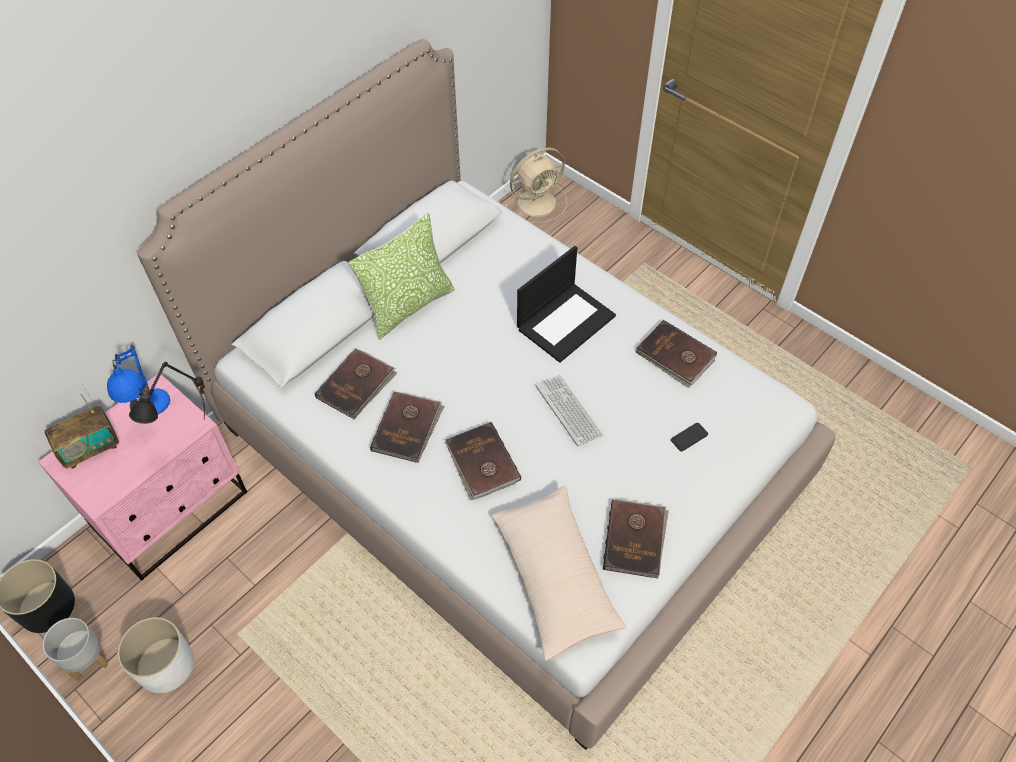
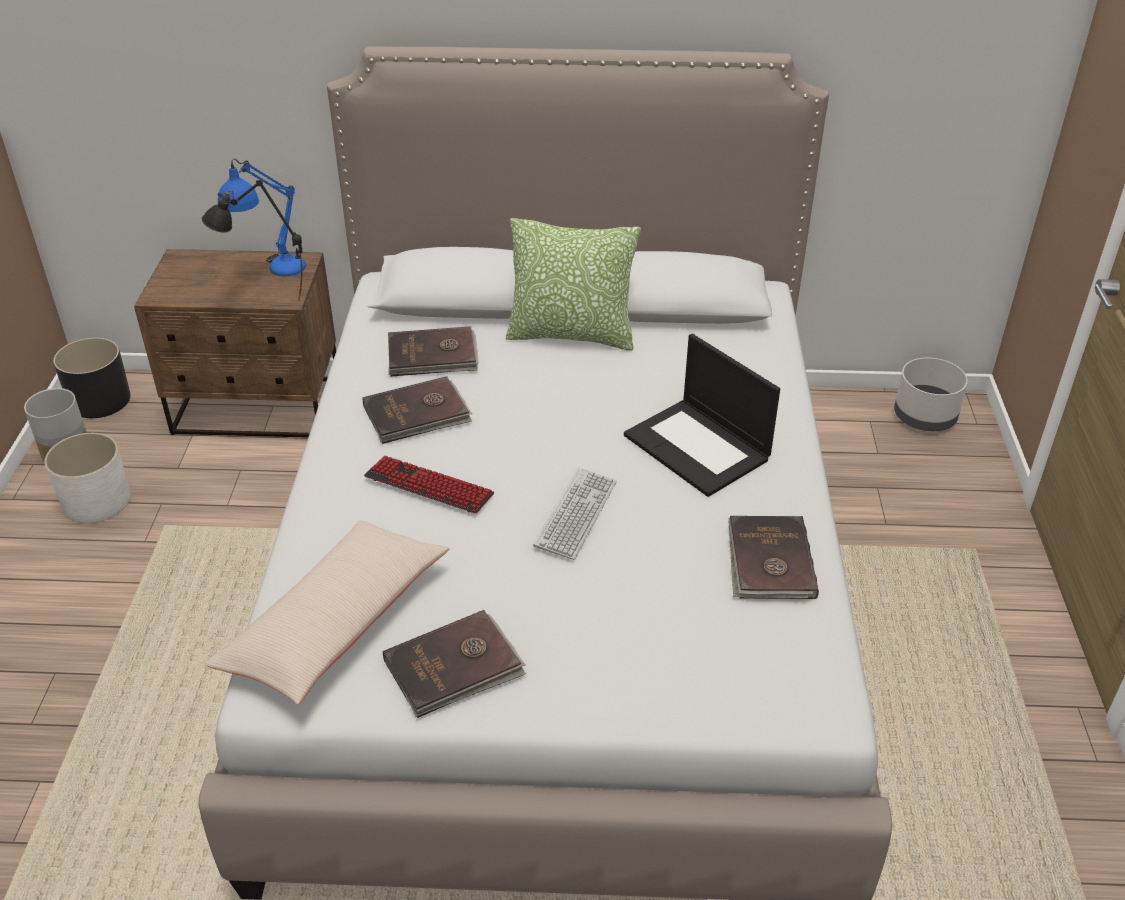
camera: 50 degrees right, 15 degrees down
pink nightstand [38,374,247,580] -> brown nightstand [134,249,336,438]
radio [44,393,119,469] -> none
brown book [445,422,521,501] -> keyboard [364,455,494,514]
beige fan [504,147,567,224] -> grey planter [894,357,968,431]
laptop [517,246,616,363] -> laptop turned 45 degrees clockwise [624,334,780,497]
phone [671,423,708,451] -> none

